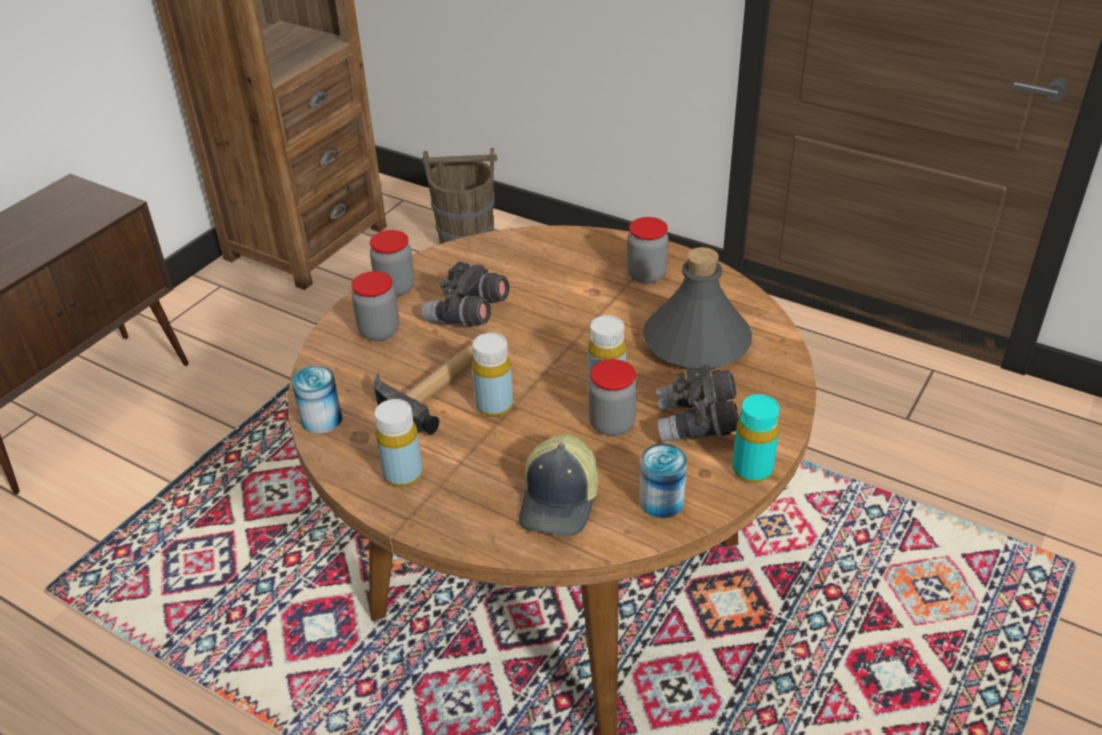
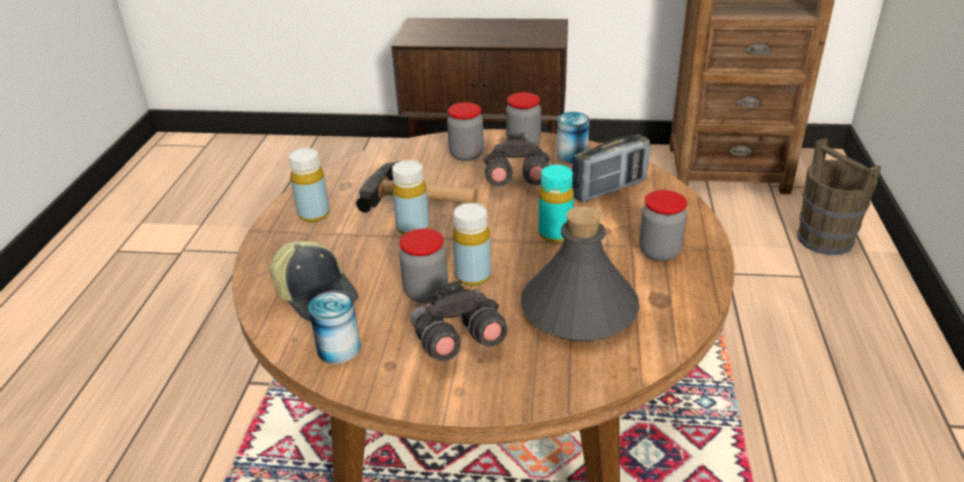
camera: 65 degrees right, 5 degrees down
can [292,365,342,434] -> can moved to [557,112,589,164]
cap [519,434,598,536] -> cap turned 120 degrees counterclockwise [270,241,358,322]
turquoise bottle [732,394,780,483] -> turquoise bottle moved to [539,165,574,243]
none -> radio [572,134,650,202]

